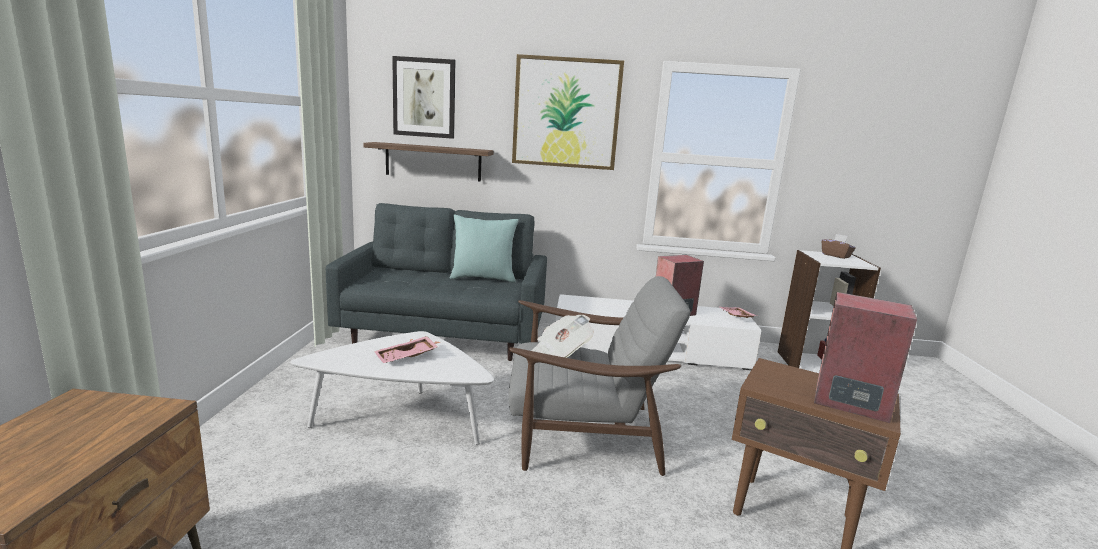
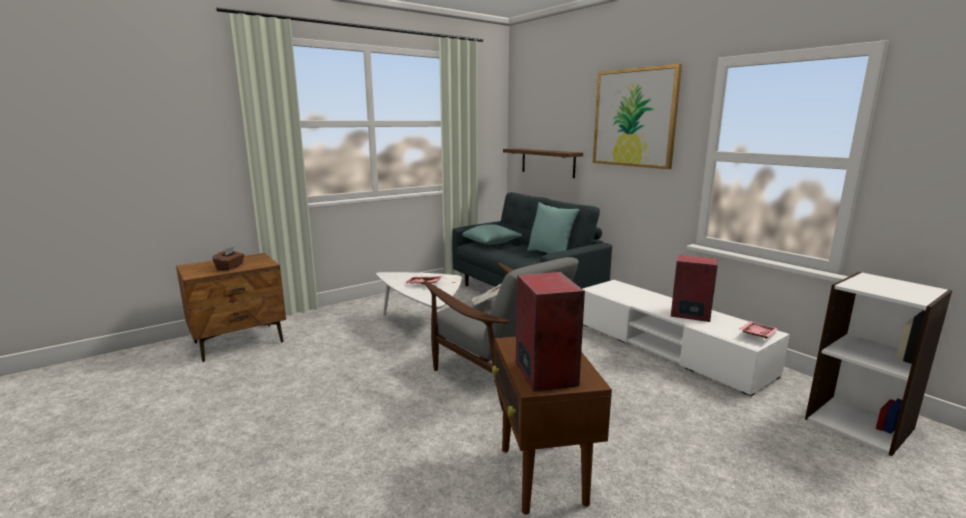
camera: 50 degrees right, 0 degrees up
picture [392,56,455,139] -> none
brown tissue box [822,234,856,259] -> brown tissue box moved to [212,246,244,270]
none -> turquoise pillow [462,224,522,245]

